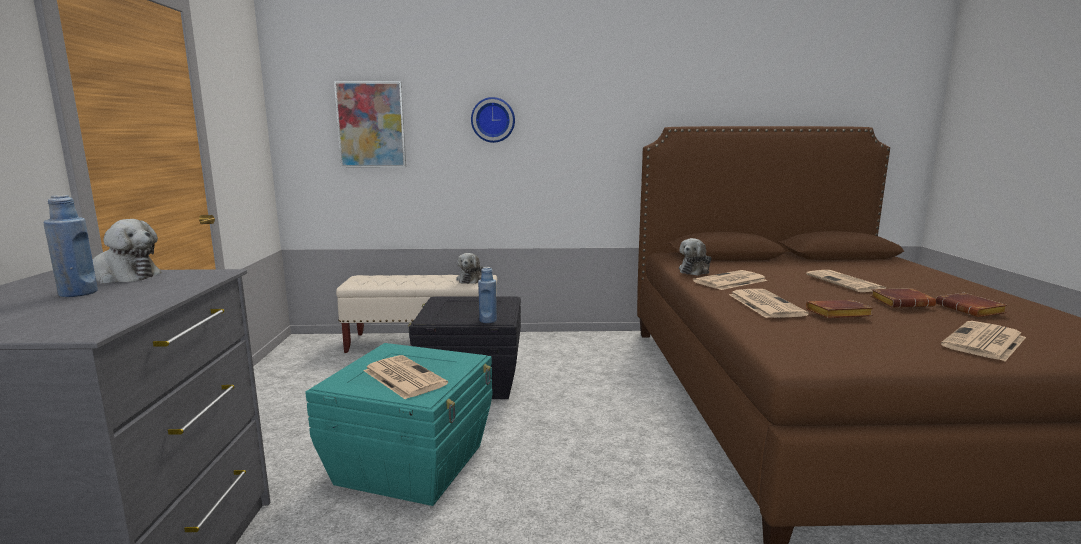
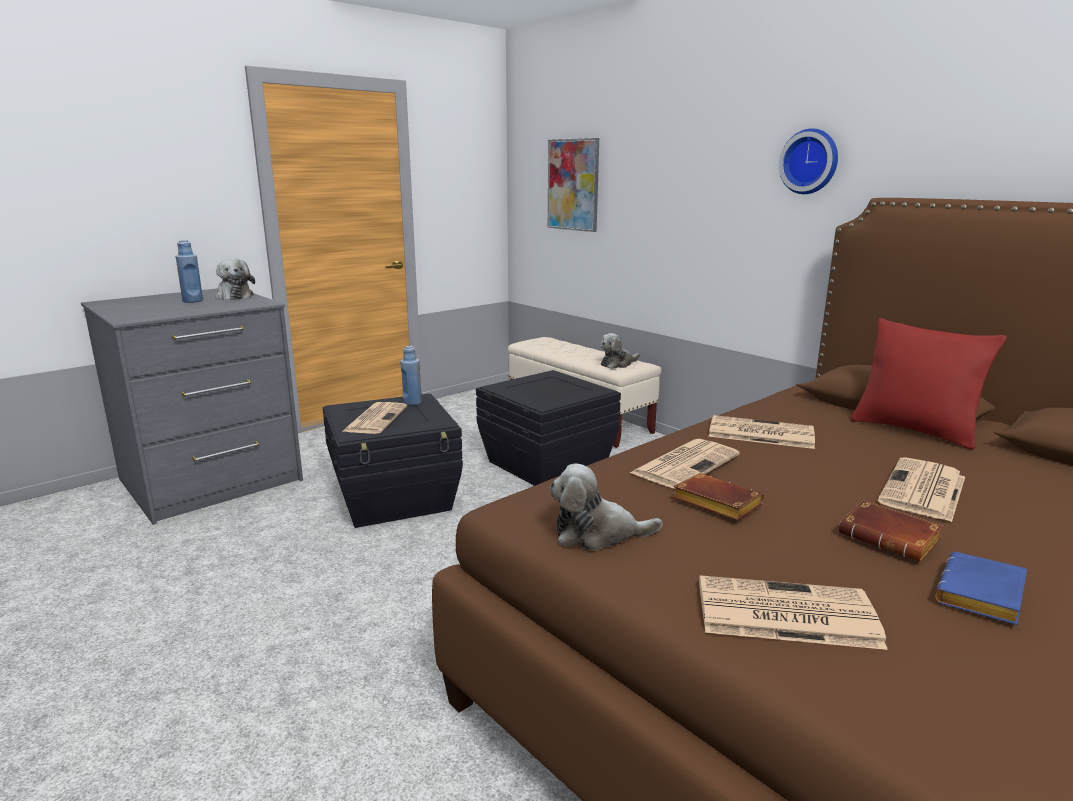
camera: 50 degrees right, 5 degrees up
turquoise storage box [305,343,492,506] -> black storage box [323,394,463,528]
wall clock [471,97,515,143] -> wall clock moved to [779,128,838,194]
blue bottle [478,267,497,323] -> blue bottle moved to [400,346,422,405]
plush toy [679,238,712,276] -> plush toy moved to [549,463,662,551]
brown book [936,293,1008,317] -> blue book [935,552,1027,625]
none -> red pillow [851,318,1007,450]

